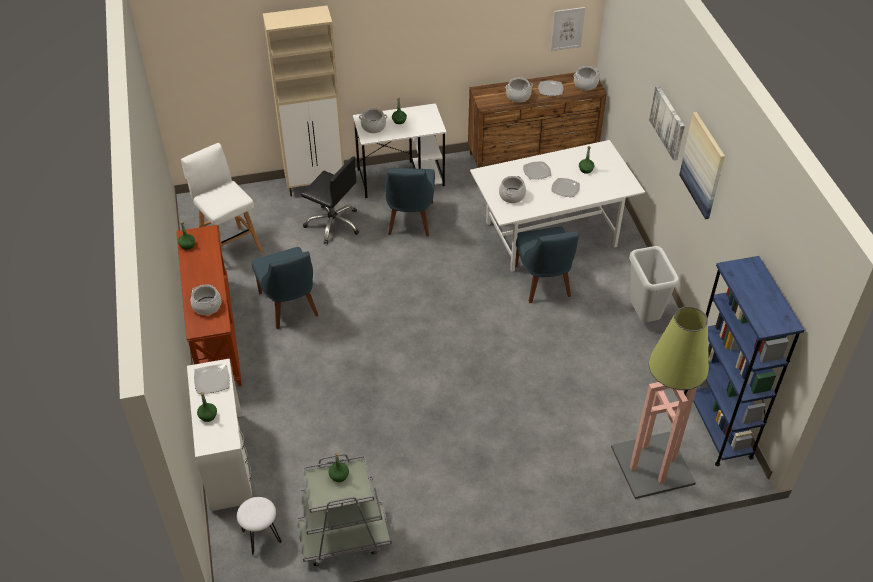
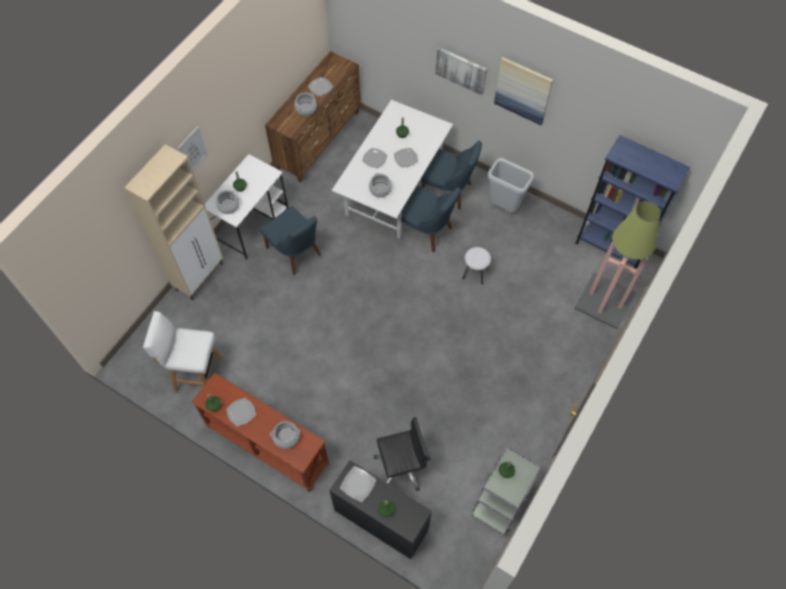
camera: 45 degrees left, 15 degrees up
white desk [187,359,253,511] -> black desk [329,460,432,559]
white stool [237,497,282,555] -> white stool moved to [463,247,491,285]
blue chair [252,247,319,329] -> blue chair moved to [421,141,482,210]
black office chair [301,156,359,244] -> black office chair moved to [374,417,430,491]
picture [550,7,585,51] -> picture moved to [178,126,208,170]
cooking pot [573,66,600,91] -> none
none -> plate [226,398,256,426]

